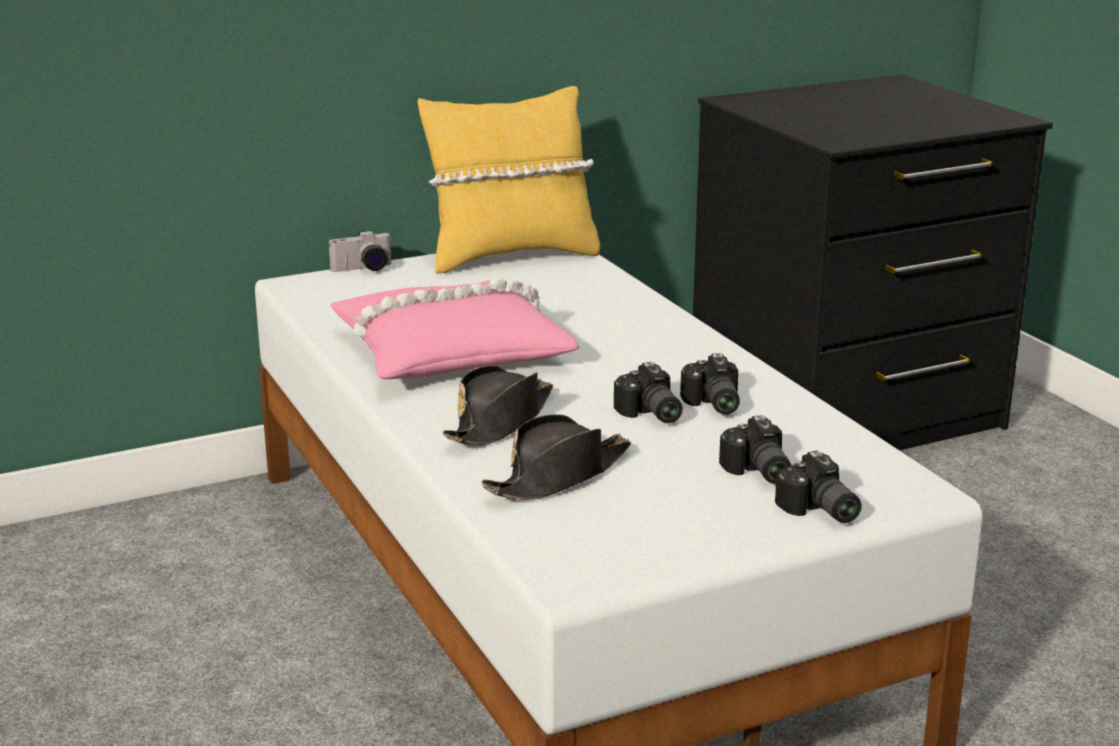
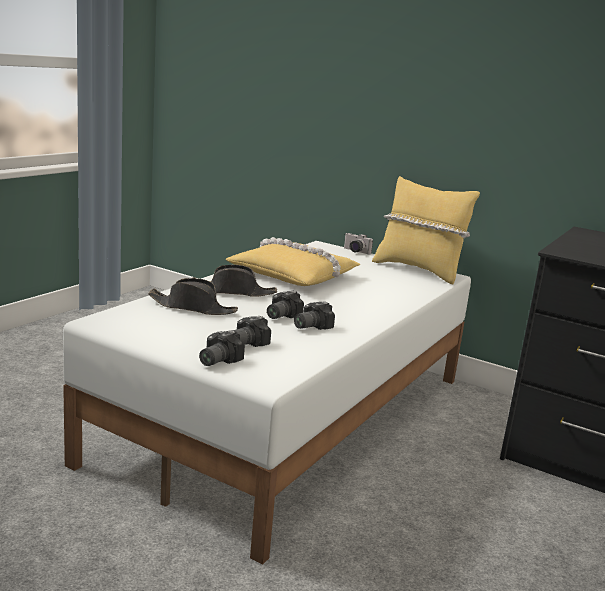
camera: 55 degrees right, 5 degrees down
pink pillow [331,279,579,379] -> yellow pillow [225,237,361,286]

